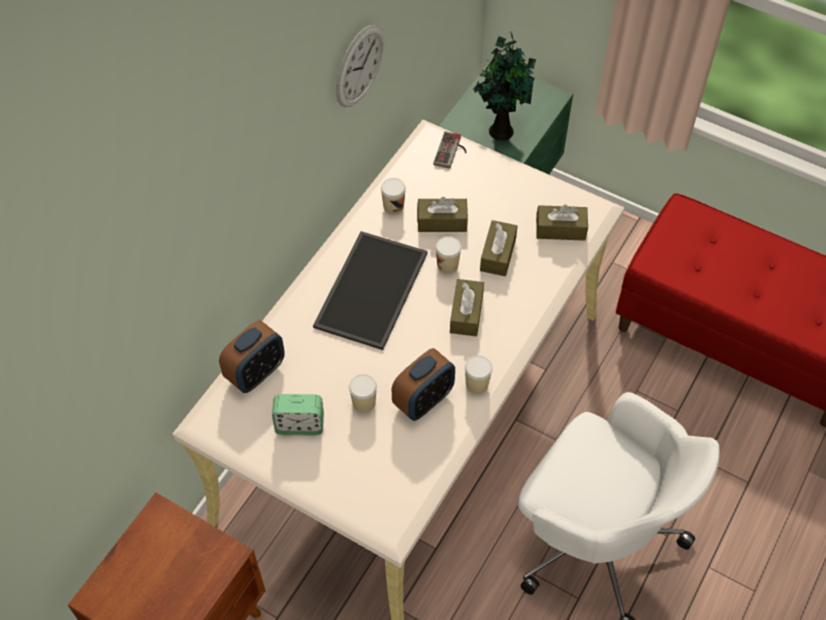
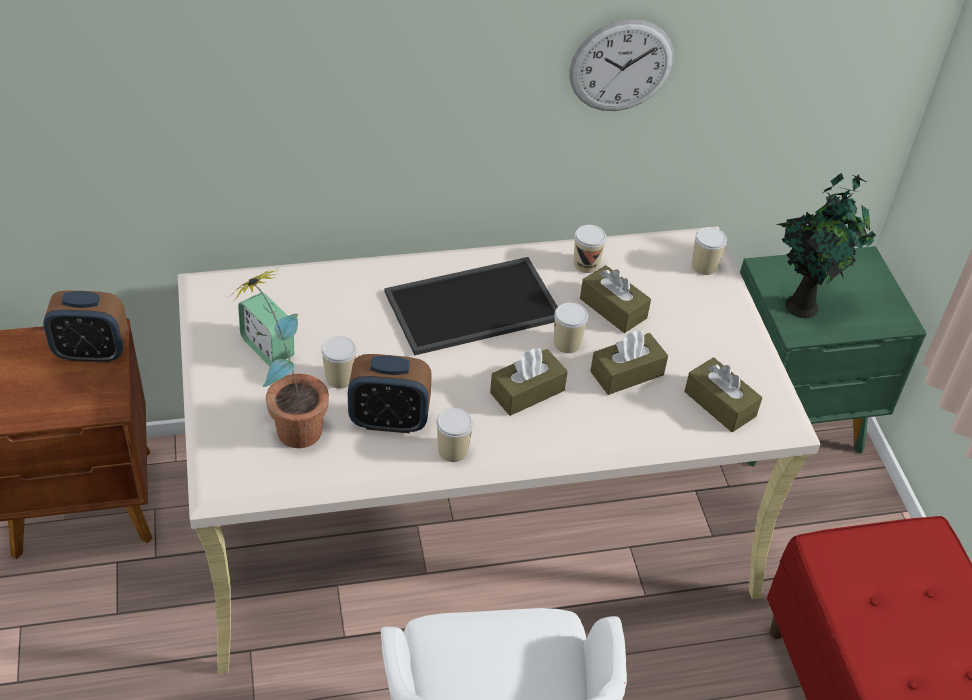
camera: 45 degrees right, 10 degrees down
alarm clock [219,320,285,393] -> alarm clock moved to [43,290,128,363]
game controller [433,131,467,169] -> cup [692,227,727,275]
none -> potted plant [232,267,329,448]

